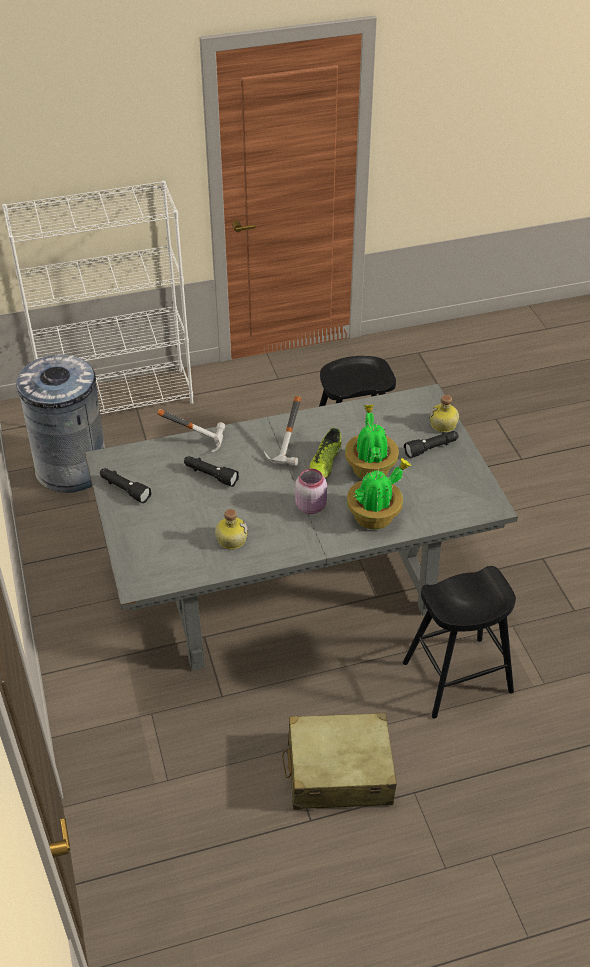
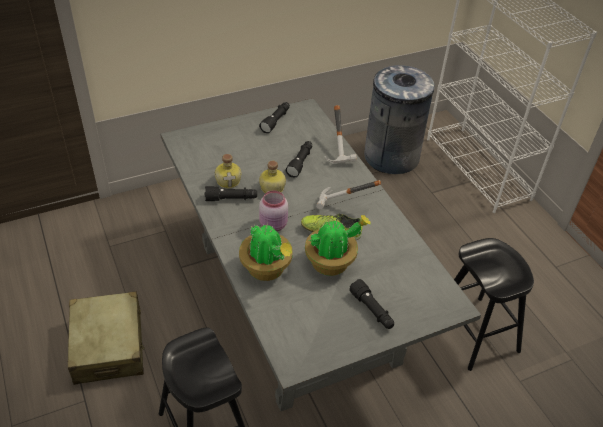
camera: 80 degrees right, 0 degrees up
bottle [429,395,459,432] -> bottle moved to [259,161,286,193]
none -> black flashlight [205,186,257,201]

